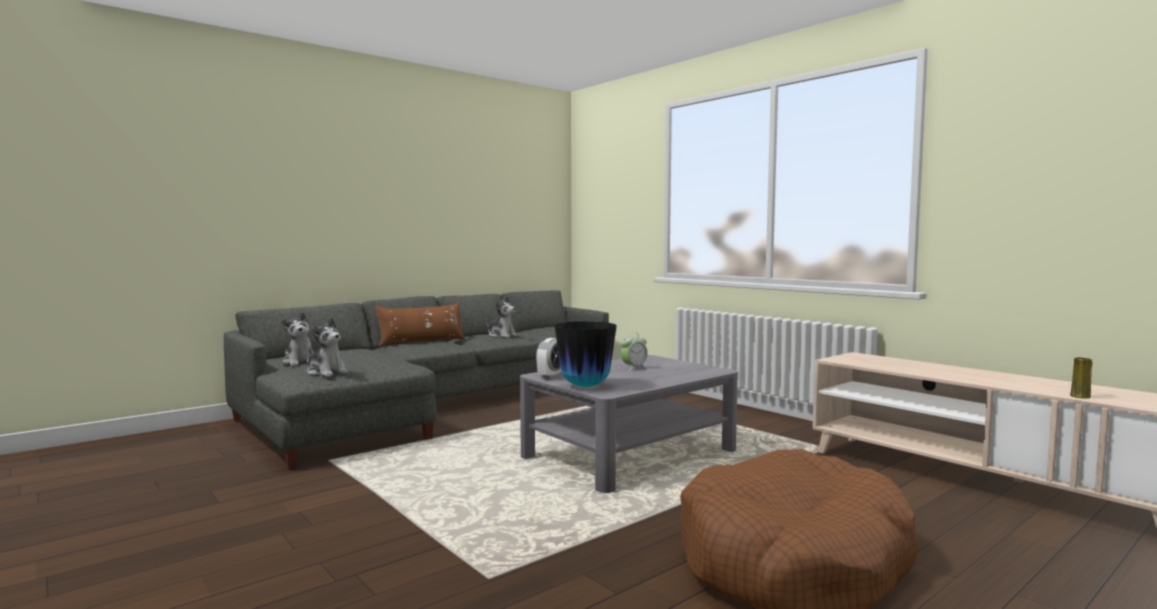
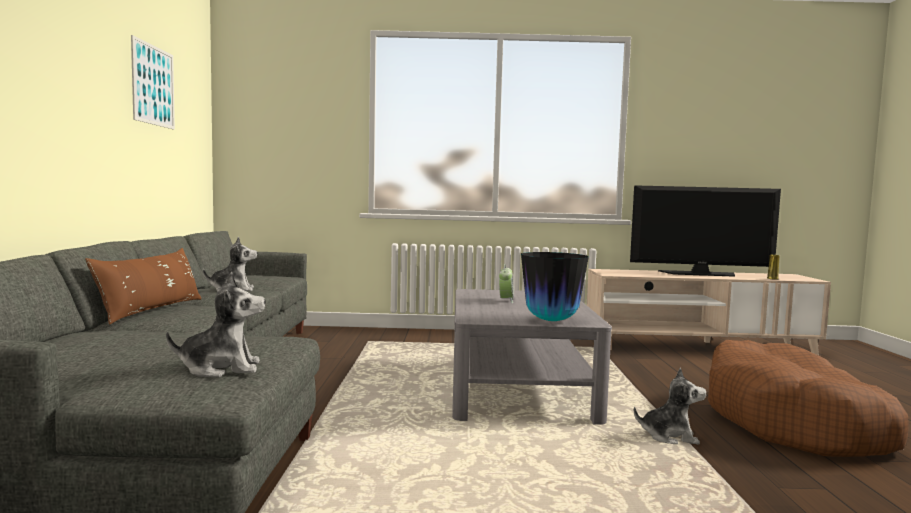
camera: 50 degrees left, 0 degrees up
plush toy [281,312,314,366] -> plush toy moved to [634,368,706,444]
alarm clock [536,338,561,379] -> none
none -> picture [131,35,175,130]
none -> television [630,185,781,277]

